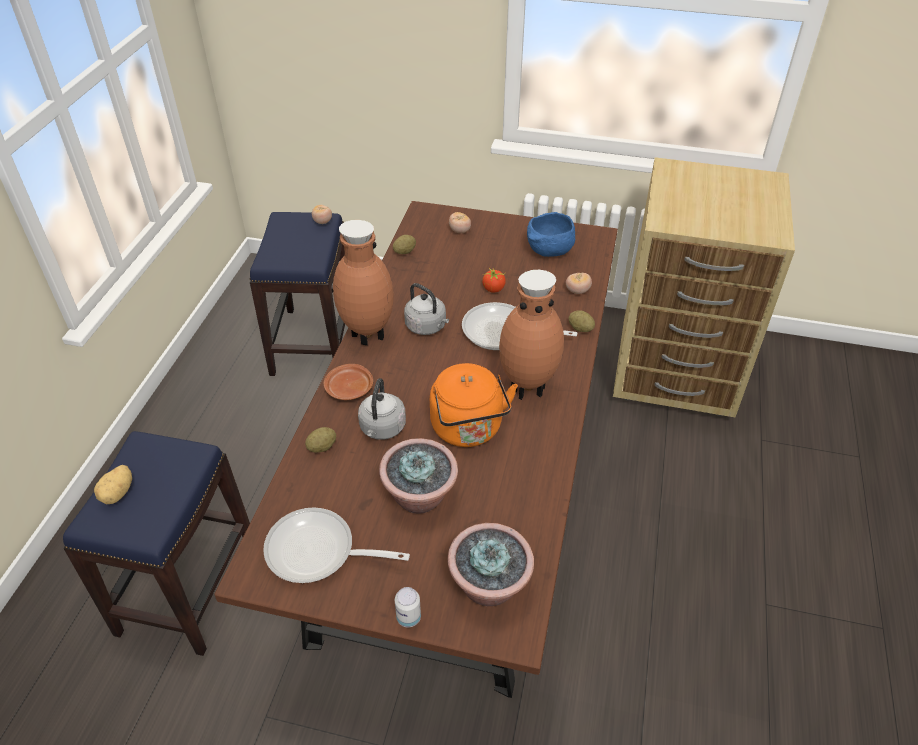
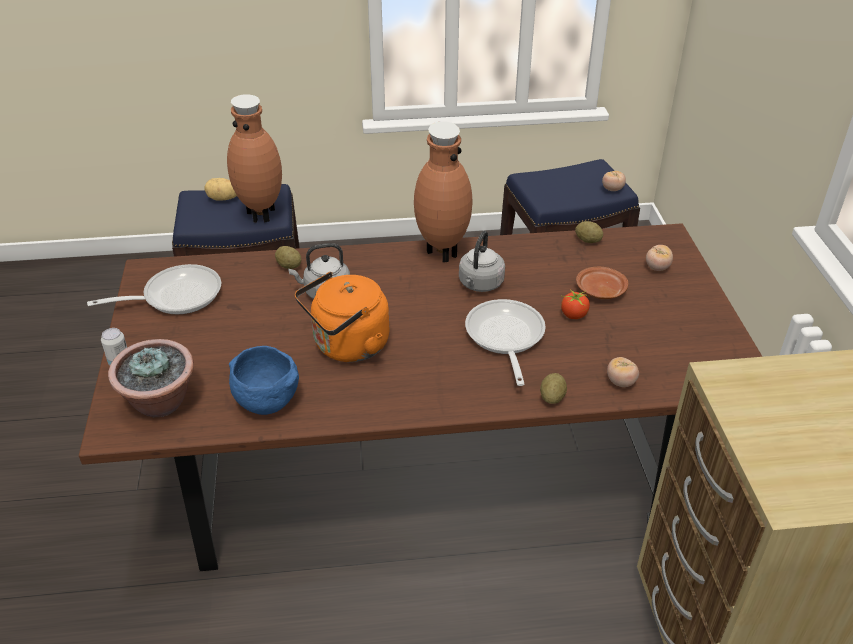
camera: 70 degrees right, 5 degrees down
frying pan [263,507,410,583] -> frying pan turned 75 degrees clockwise [87,264,221,314]
brown plate [324,364,373,400] -> brown plate moved to [576,267,629,299]
potted plant [379,438,458,514] -> none
brown vase [499,270,564,400] -> brown vase moved to [227,94,282,223]
blue bowl [527,212,575,257] -> blue bowl moved to [229,346,299,415]

